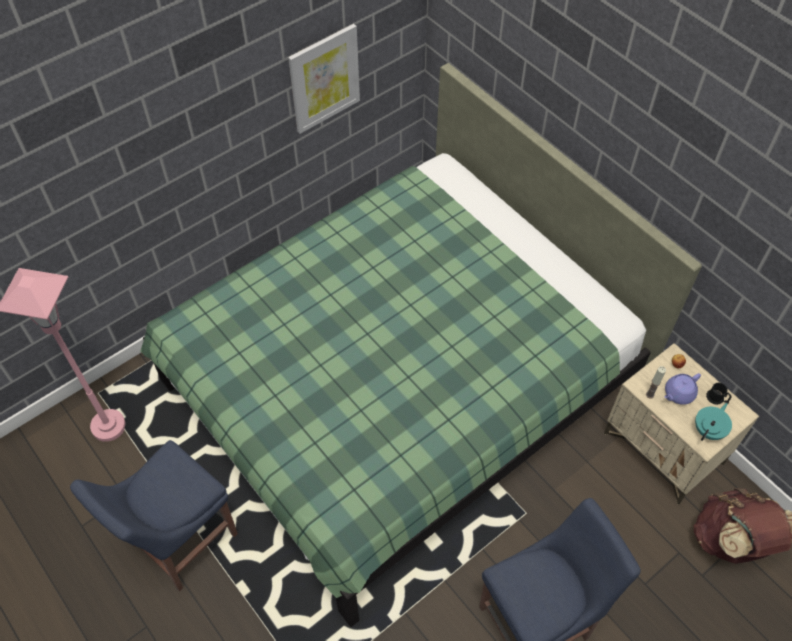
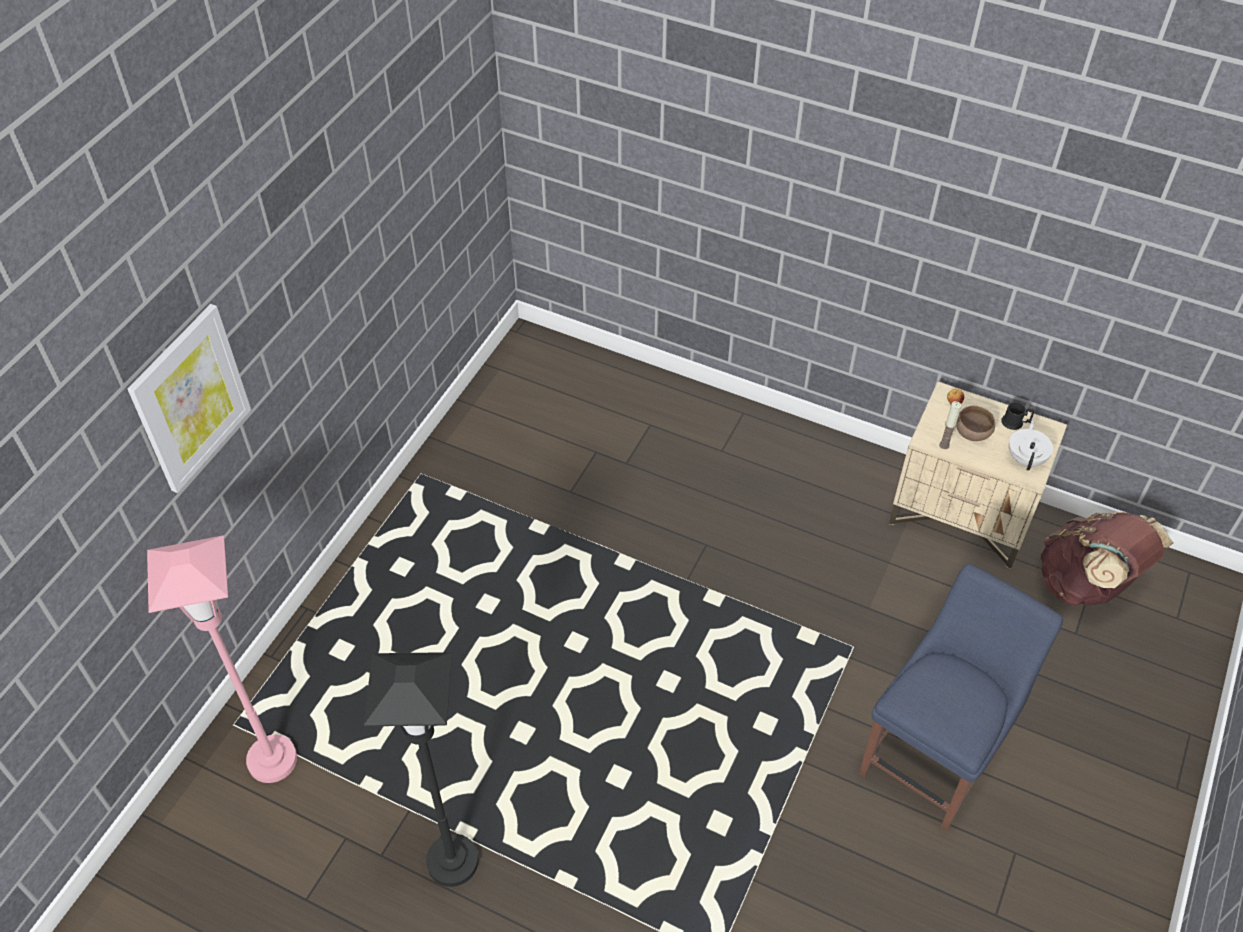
camera: 25 degrees left, 5 degrees down
blue chair [70,440,238,591] -> black floor lamp [364,652,478,887]
green bed [141,63,702,627] -> none
picture [288,24,360,134] -> picture moved to [128,304,251,493]
purple teapot [665,373,701,405] -> brown bowl [956,406,995,441]
turquoise teapot [695,403,732,441] -> white teapot [1009,420,1053,470]

